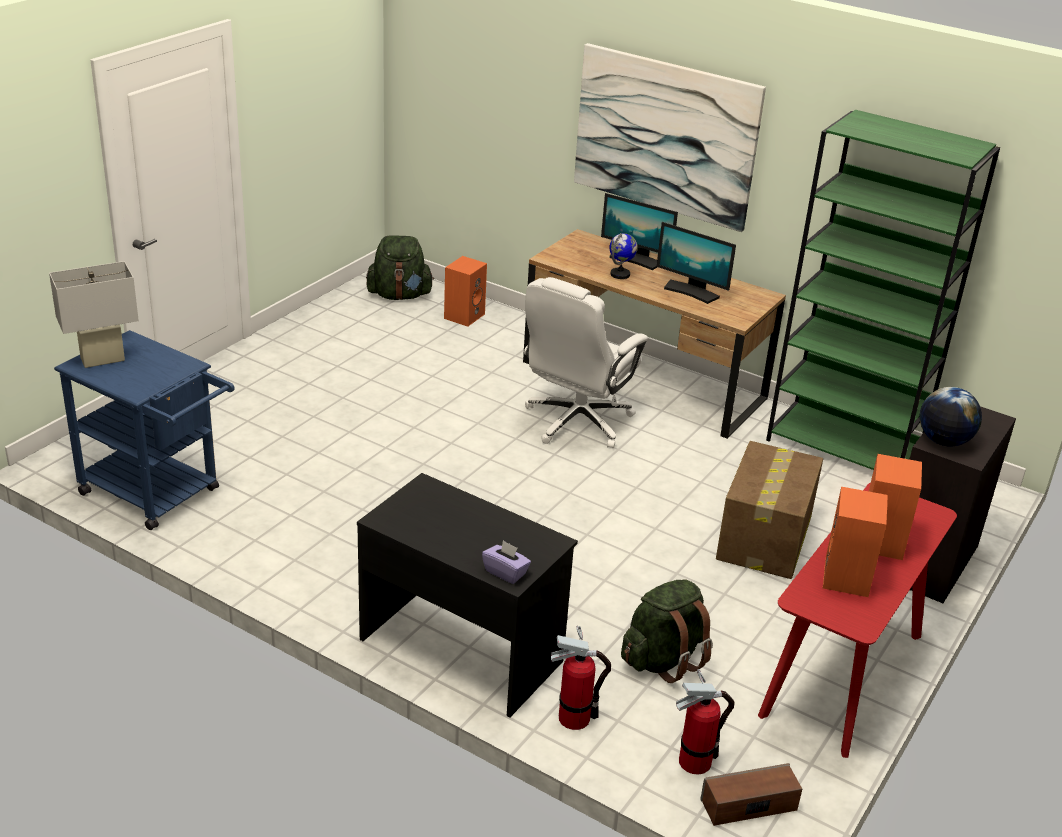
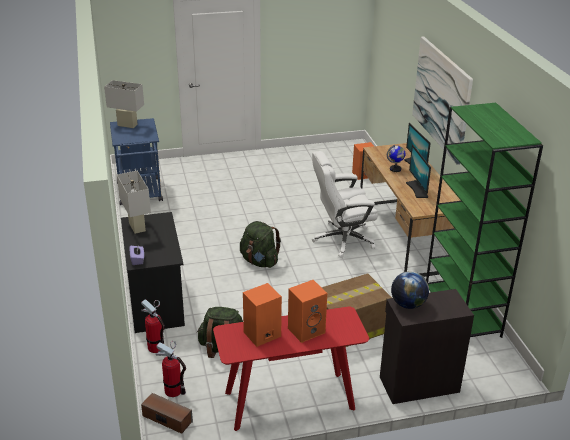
camera: 45 degrees right, 0 degrees up
green backpack [366,235,434,300] -> green backpack moved to [240,221,281,268]
none -> white table lamp [117,171,151,234]

